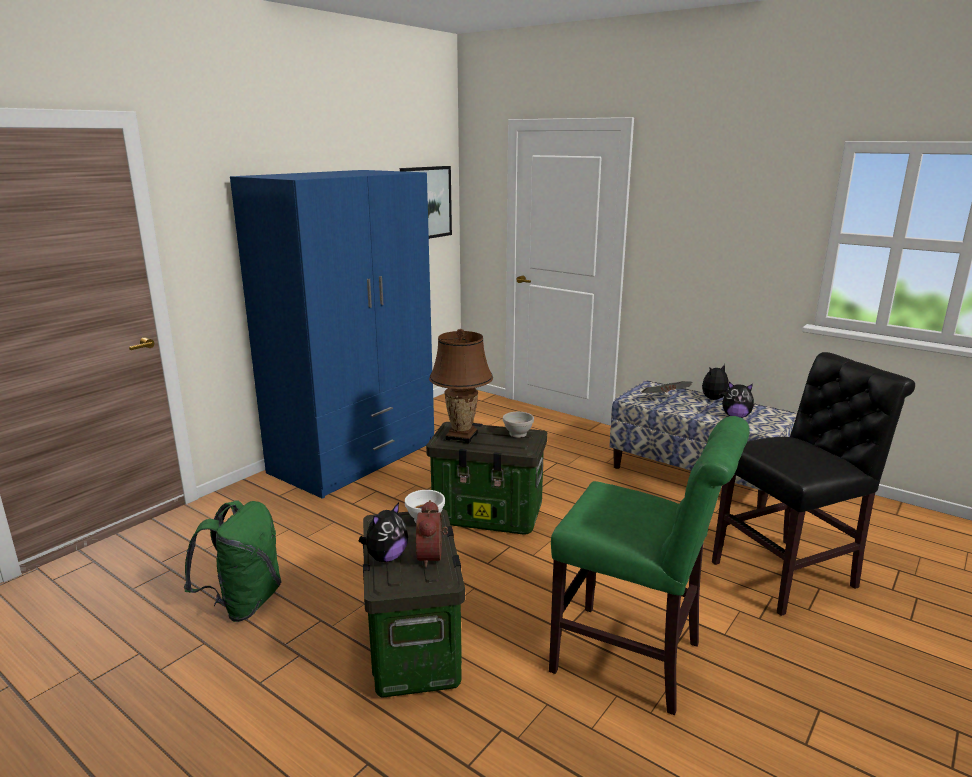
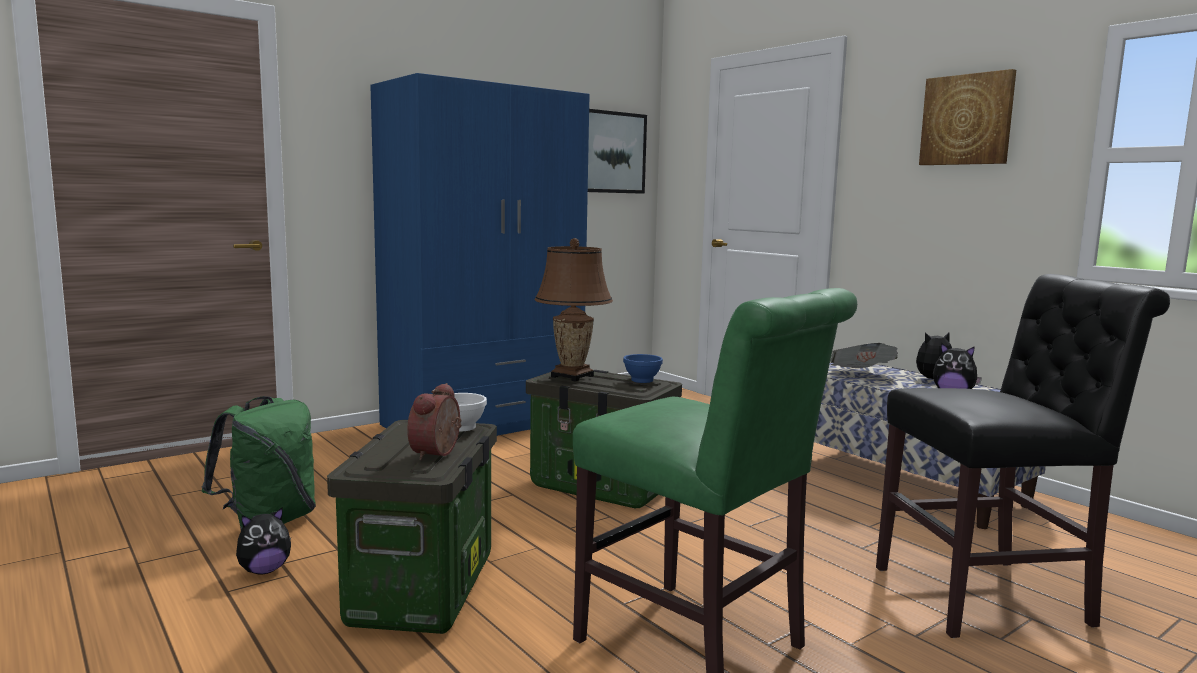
camera: 15 degrees right, 10 degrees down
plush toy [359,503,408,562] -> plush toy moved to [236,507,291,574]
white bowl [503,412,534,438] -> blue bowl [623,354,663,383]
none -> picture [919,69,1016,165]

